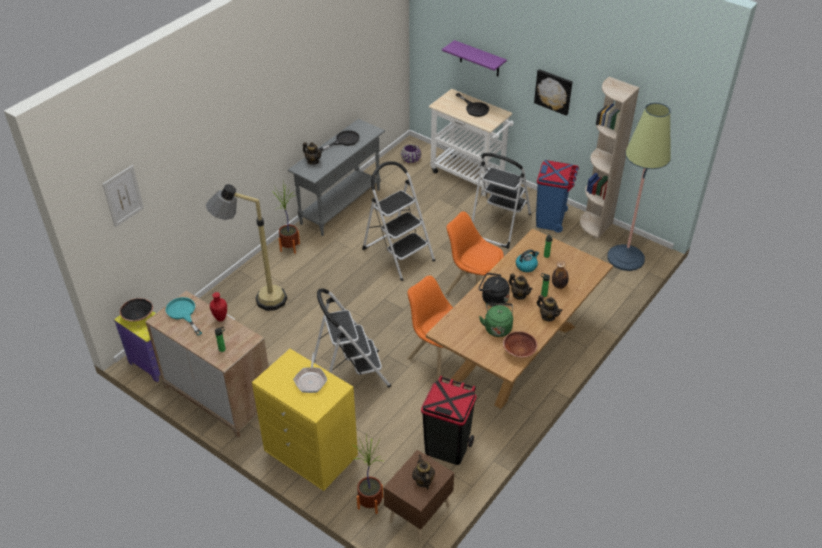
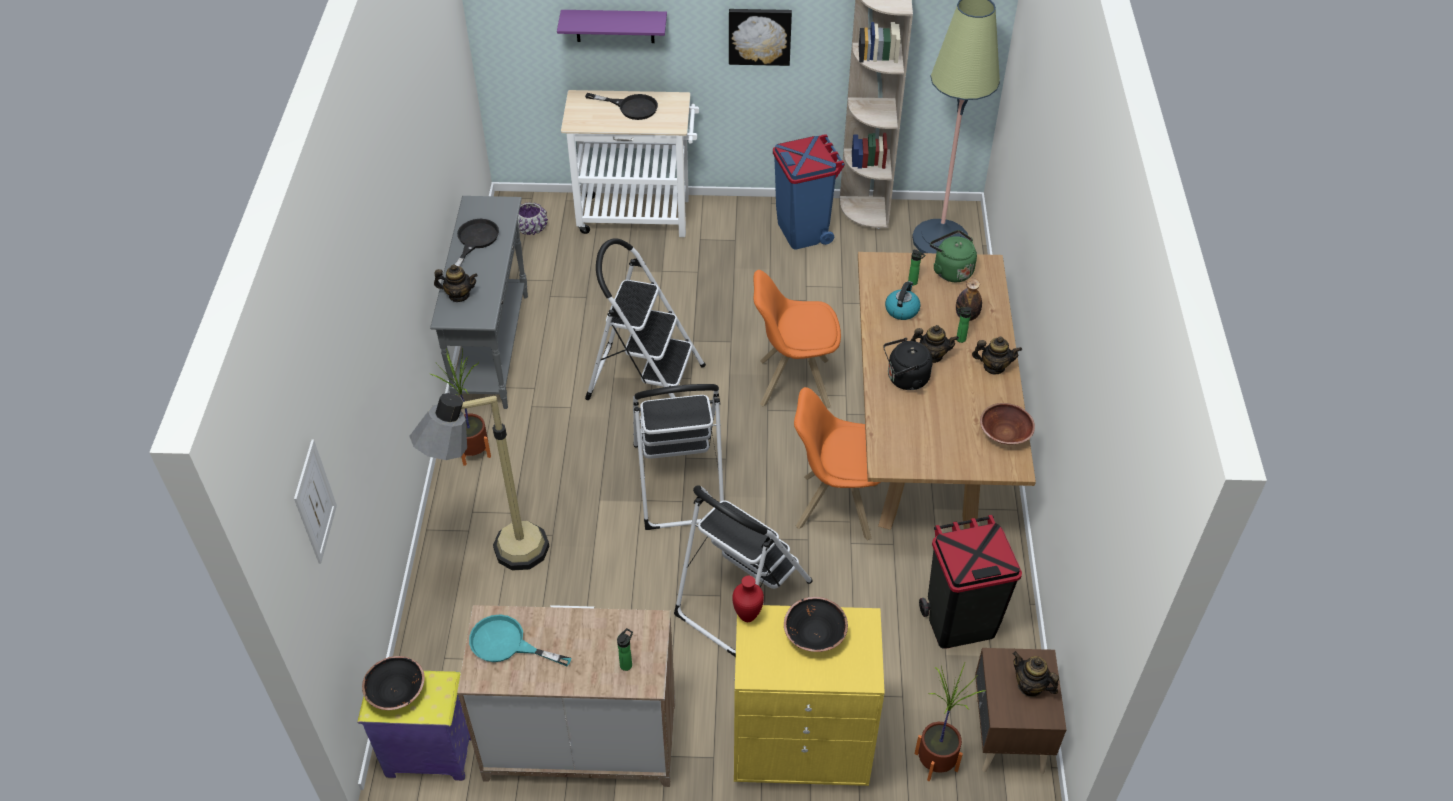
camera: 35 degrees left, 5 degrees up
red vase [210,292,227,322] -> red vase moved to [732,576,764,622]
frying pan [293,353,327,393] -> black bowl [784,597,848,652]
step ladder [472,153,531,249] -> step ladder moved to [633,384,724,530]
green kettle [479,303,513,337] -> green kettle moved to [930,230,977,282]

